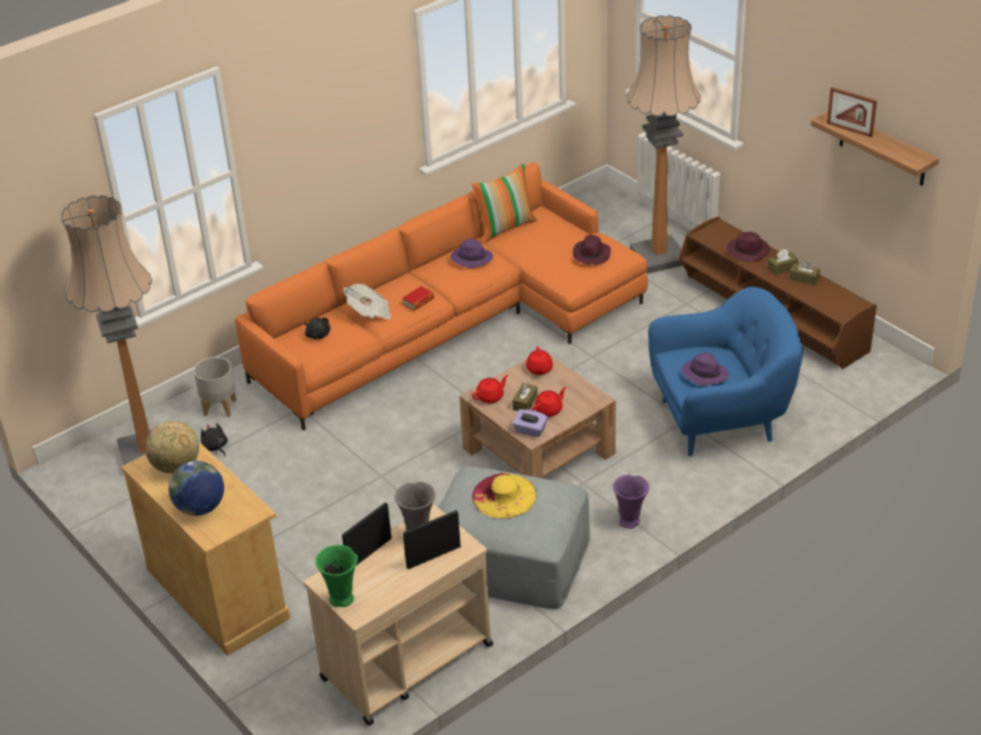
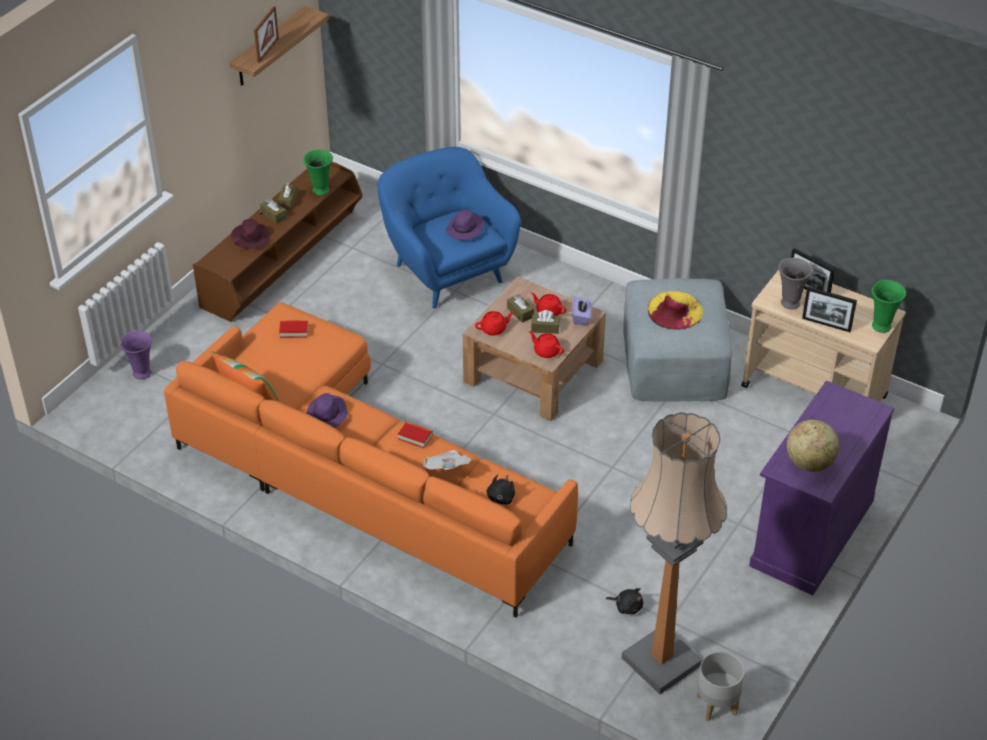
camera: 110 degrees left, 5 degrees up
beige cabinet [121,442,290,656] -> purple cabinet [749,380,894,595]
globe [168,461,224,516] -> none
grey planter [194,357,236,417] -> grey planter moved to [697,651,745,721]
black plush toy [201,423,228,457] -> black plush toy turned 105 degrees counterclockwise [606,588,643,614]
purple hat [573,235,611,265] -> book [279,320,308,338]
purple vase [613,475,649,529] -> purple vase moved to [121,331,152,380]
floor lamp [627,15,701,274] -> none
none -> green vase [303,149,333,196]
none -> brown tissue box [507,294,534,323]

